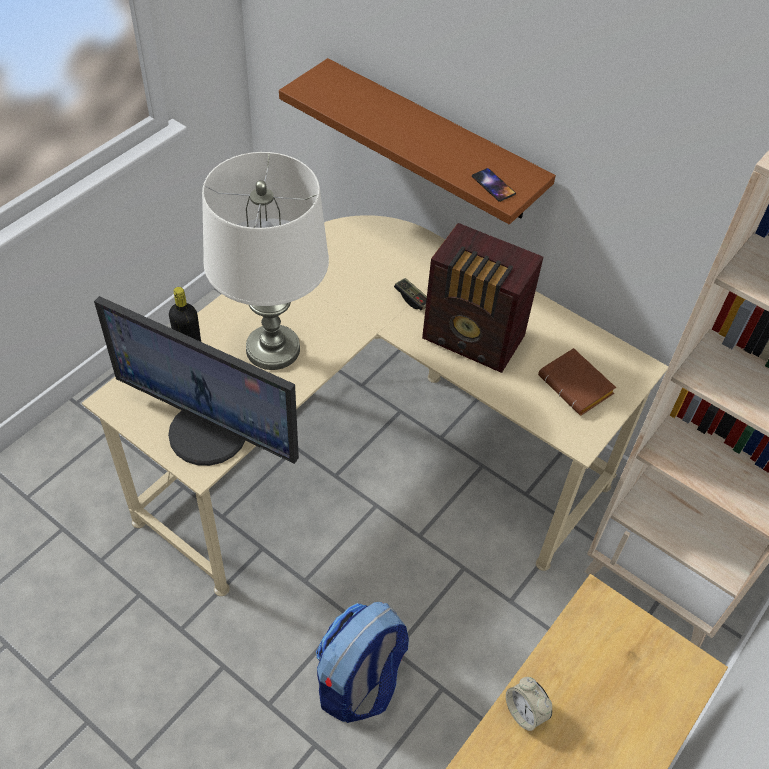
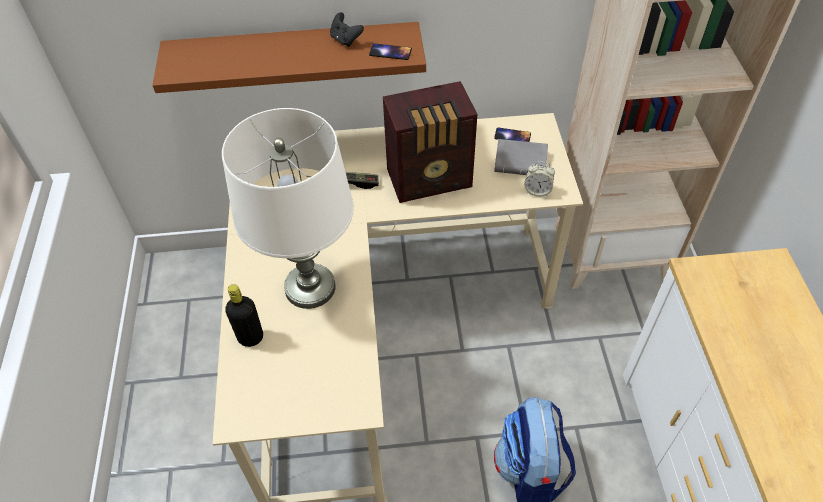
camera: 40 degrees left, 0 degrees up
monitor [94,296,299,466] -> none
alarm clock [506,677,552,731] -> alarm clock moved to [524,161,555,197]
brown book [538,348,616,415] -> grey book [494,139,548,175]
none -> black game controller [330,12,364,47]
none -> phone [494,127,531,142]

